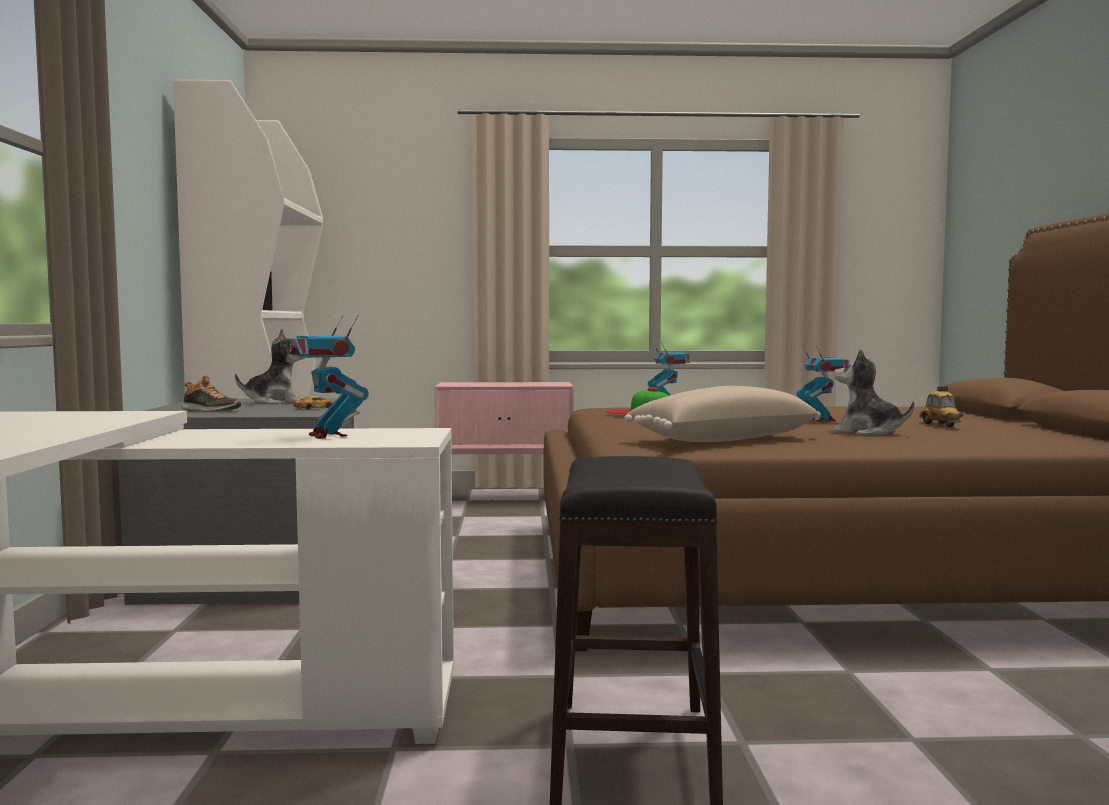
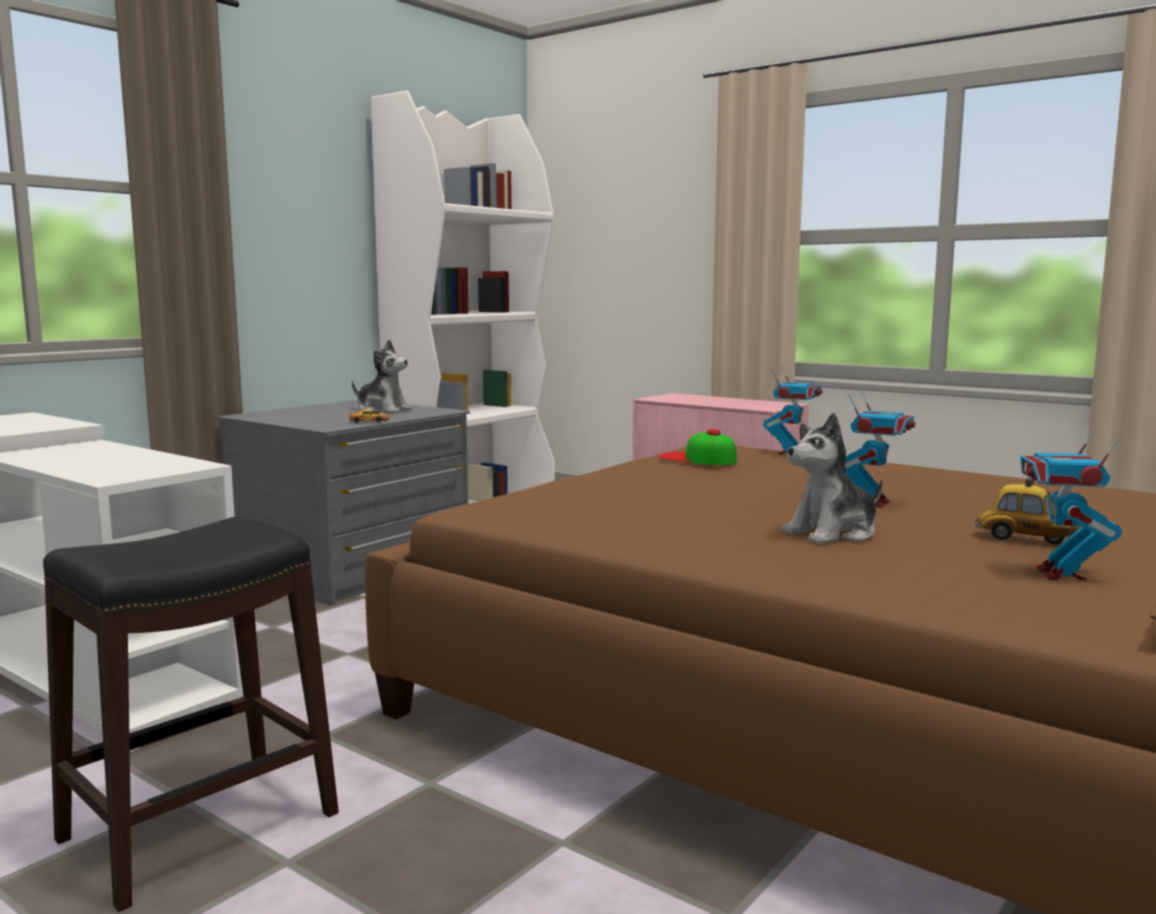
camera: 40 degrees right, 5 degrees up
shoe [181,375,241,412] -> none
toy robot [286,315,368,439] -> toy robot moved to [1021,429,1122,580]
beige pillow [624,386,821,442] -> none
plush toy [833,349,914,436] -> plush toy turned 105 degrees counterclockwise [782,413,883,544]
toy car [919,386,963,427] -> toy car turned 90 degrees counterclockwise [975,477,1080,544]

